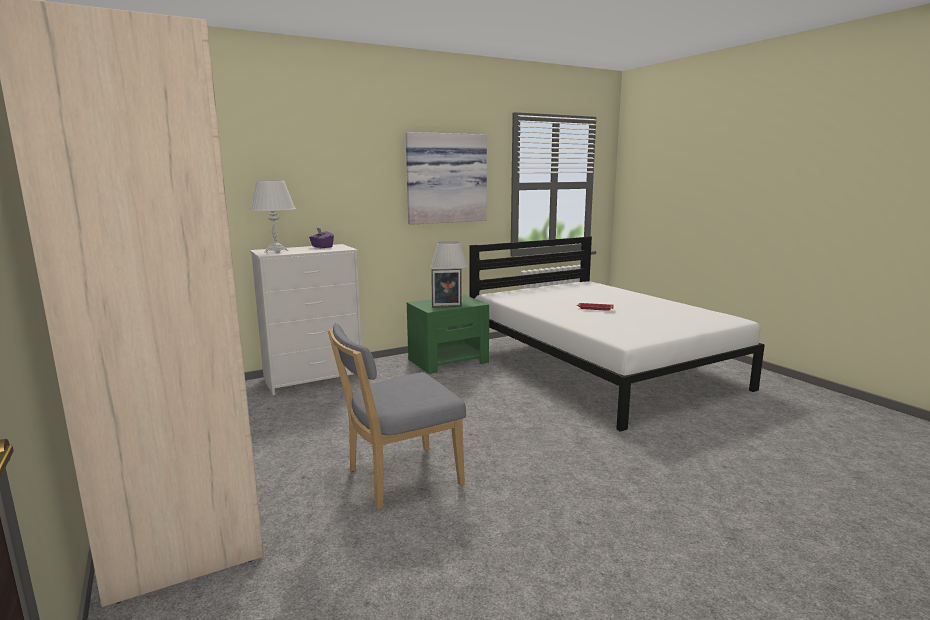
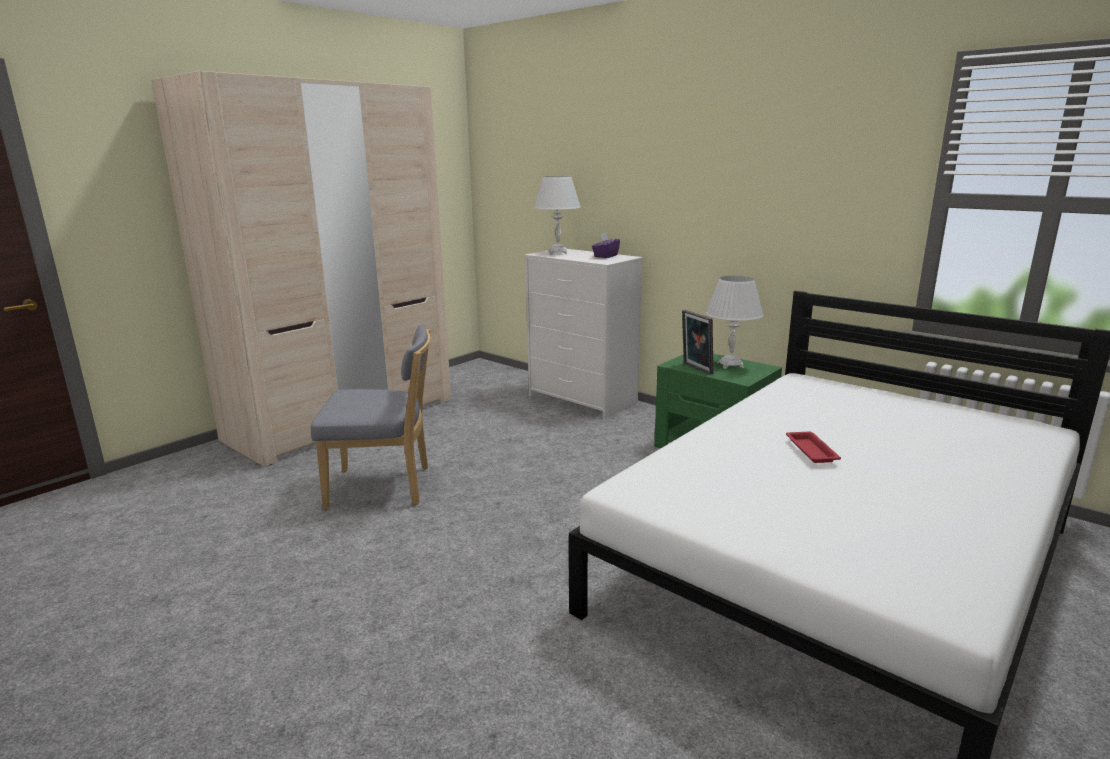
camera: 70 degrees right, 5 degrees up
grey chair [328,323,466,510] -> grey chair turned 135 degrees clockwise [311,324,430,510]
picture [406,132,487,225] -> none

